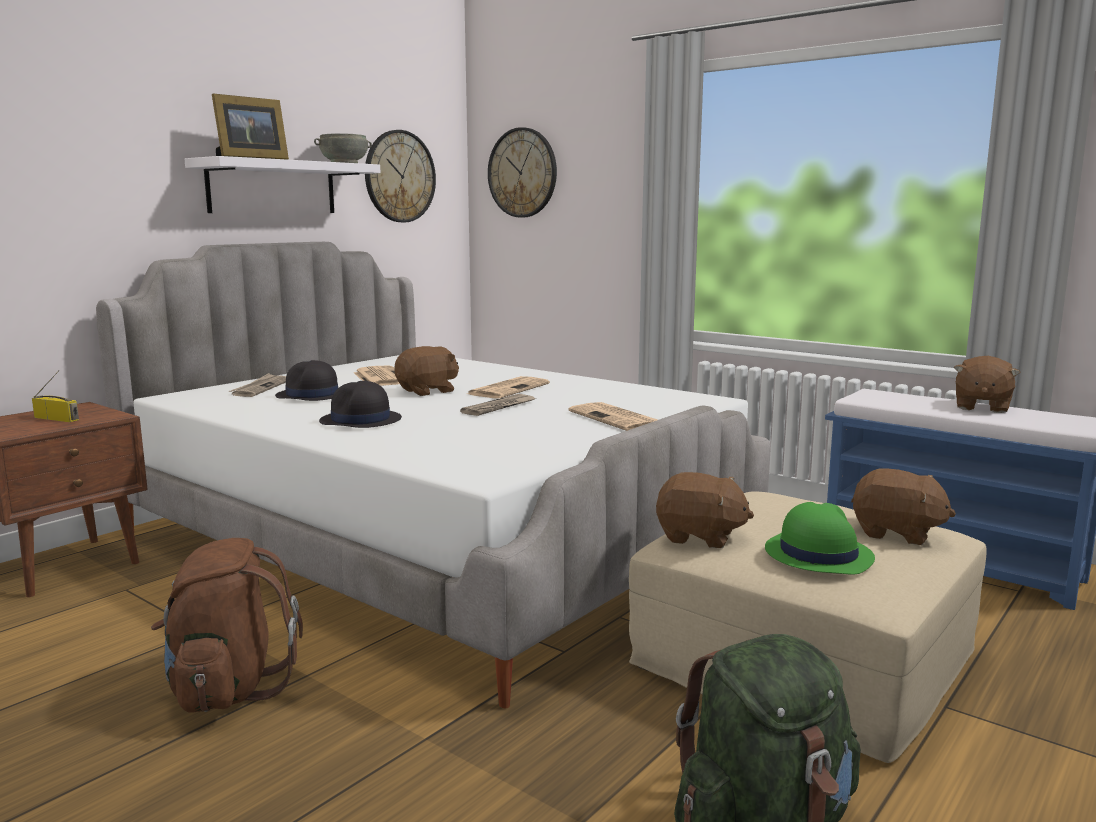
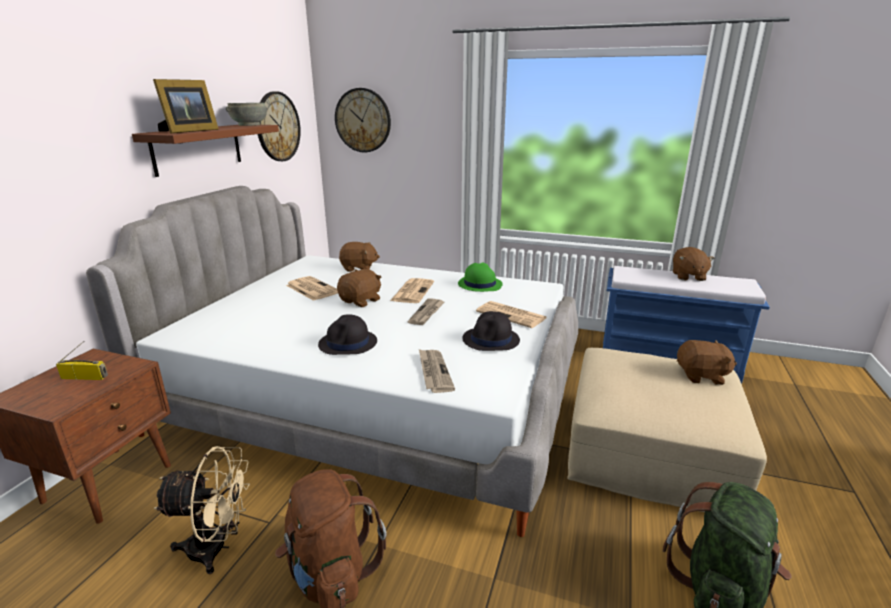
camera: 20 degrees left, 10 degrees up
white shelf [185,156,381,213] -> brown shelf [132,125,279,177]
newspaper [229,373,286,397] -> newspaper moved to [419,349,455,393]
black hat [275,360,339,401] -> black hat moved to [462,311,520,351]
brown plush toy [656,472,754,548] -> brown plush toy moved to [339,242,380,272]
green hat [765,502,875,575] -> green hat moved to [458,263,503,292]
none -> beige fan [154,446,250,574]

